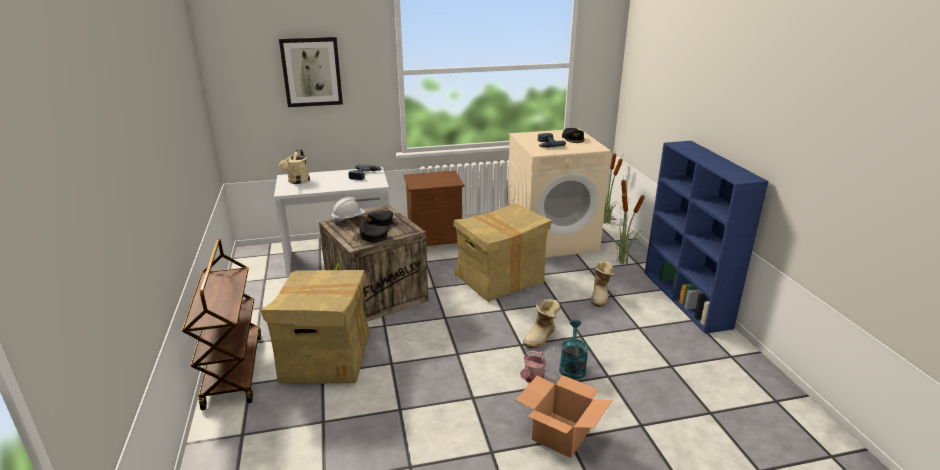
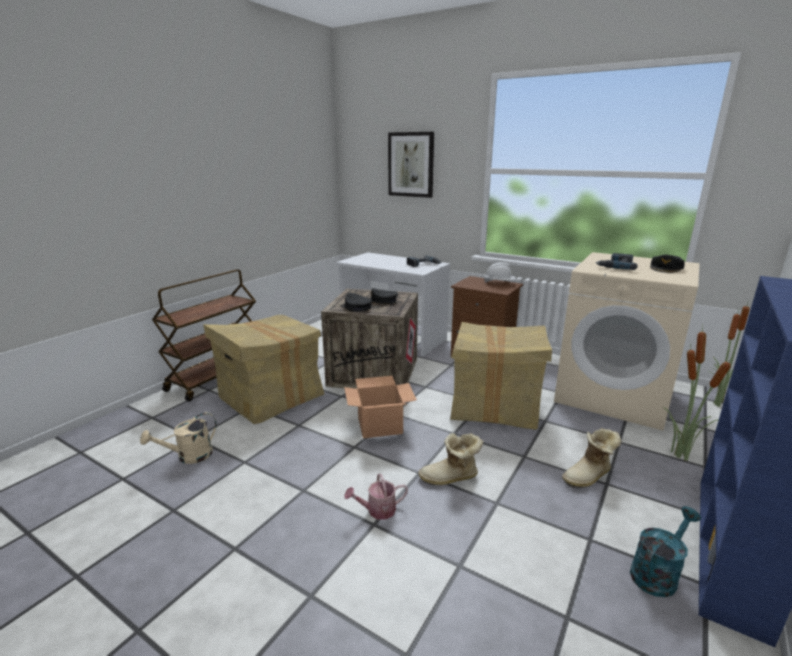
camera: 45 degrees right, 5 degrees down
beige watering can [279,149,310,184] -> beige watering can moved to [140,412,217,464]
white hard hat [332,197,365,223] -> white hard hat moved to [484,262,516,283]
cardboard box [516,375,612,458] -> cardboard box moved to [344,376,417,438]
turquoise watering can [559,320,589,380] -> turquoise watering can moved to [630,506,701,597]

